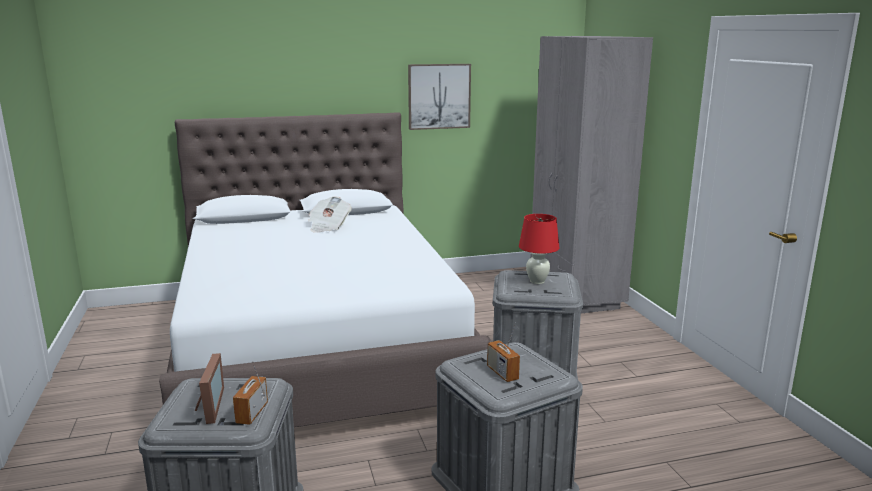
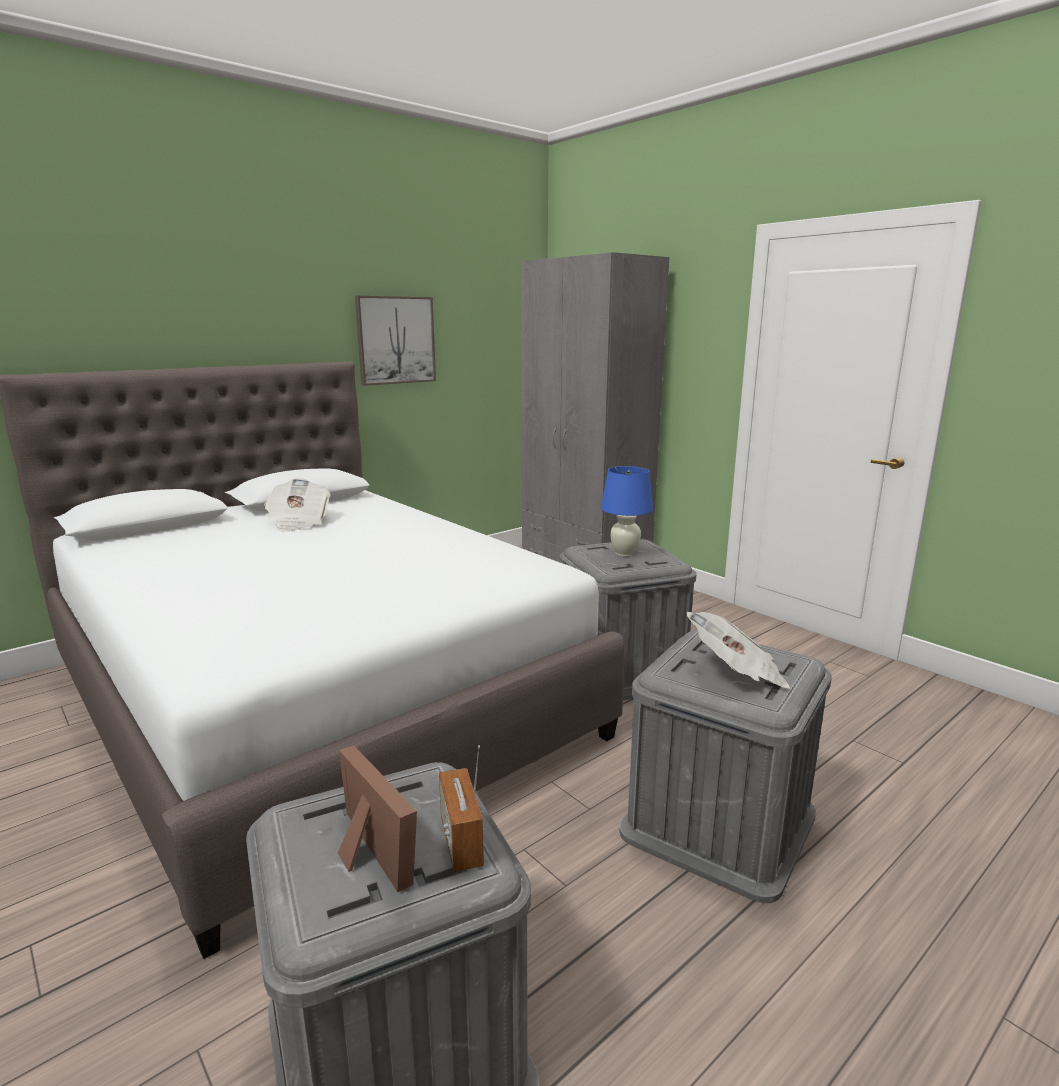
camera: 25 degrees left, 0 degrees up
radio [487,323,520,382] -> newspaper [686,612,791,689]
red table lamp [519,214,560,284] -> blue table lamp [601,466,653,557]

